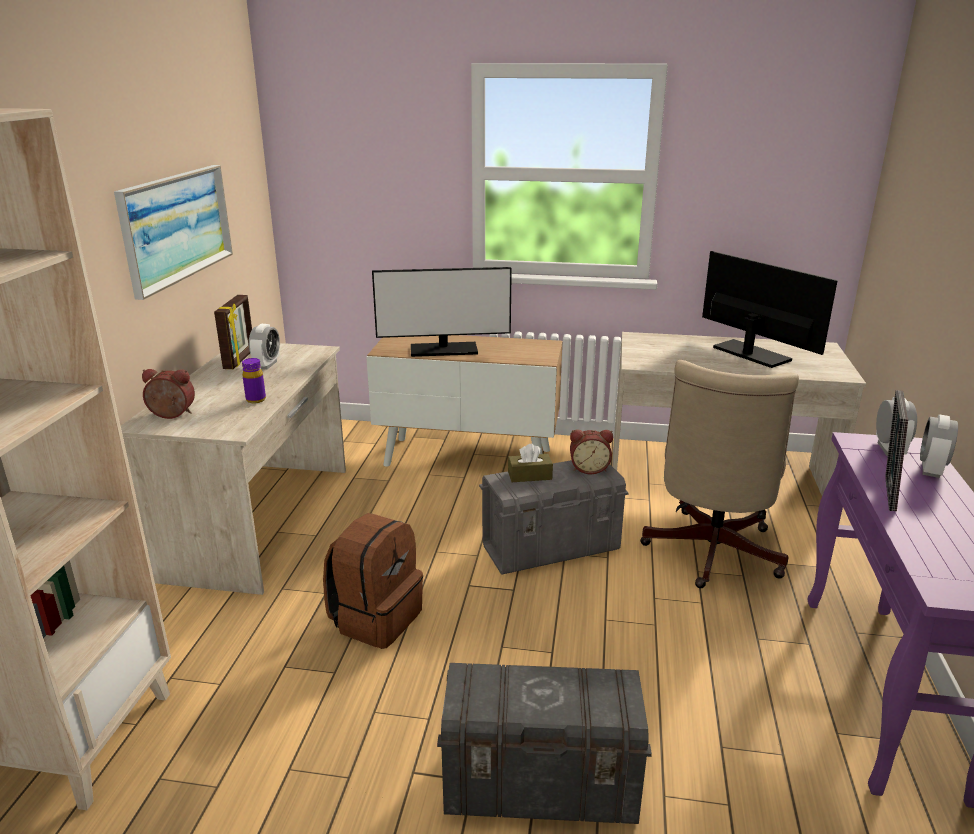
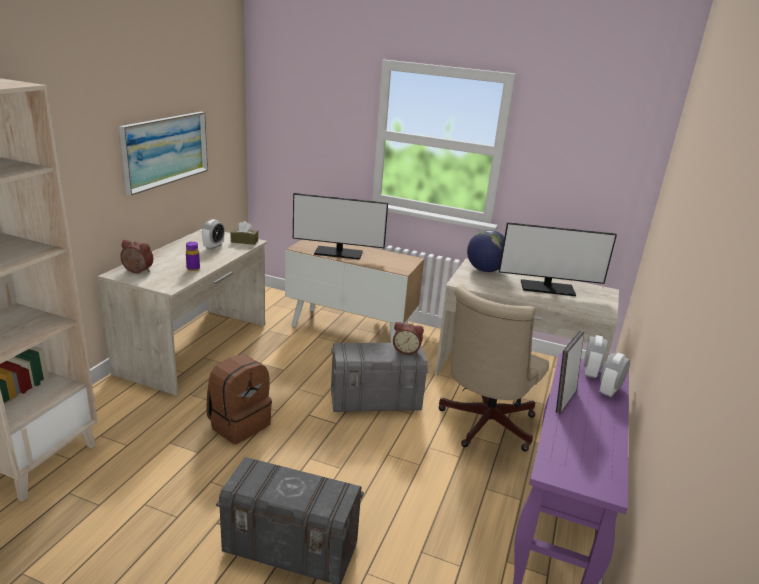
camera: 10 degrees right, 0 degrees up
picture frame [214,295,252,369] -> none
brown tissue box [508,444,553,482] -> brown tissue box moved to [230,221,258,245]
monitor [702,251,838,368] -> monitor turned 120 degrees clockwise [499,222,617,296]
none -> globe [467,230,504,272]

